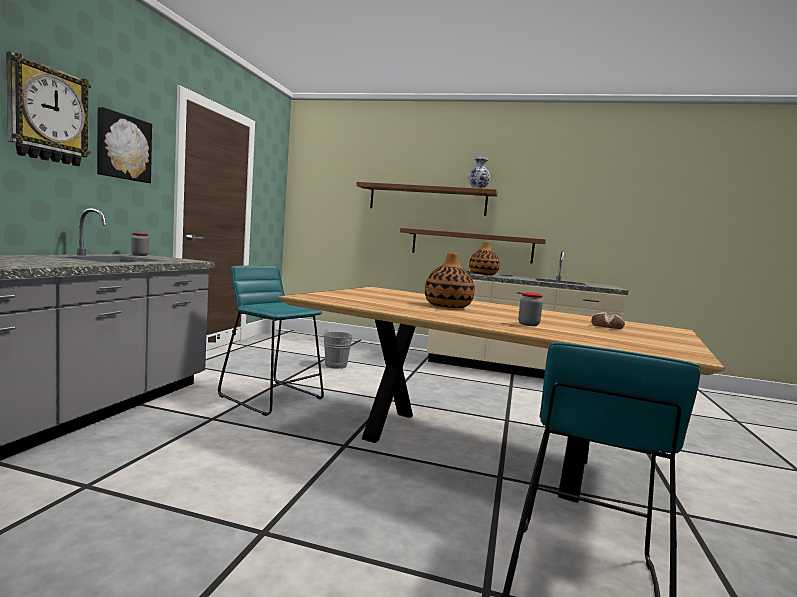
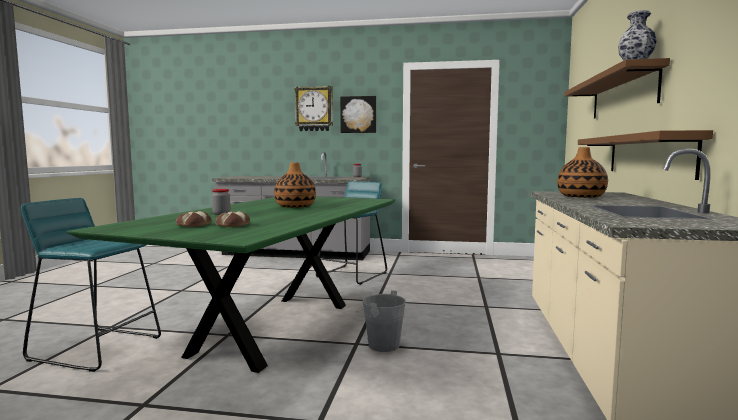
camera: 85 degrees right, 0 degrees up
brown dining table [278,287,725,503] -> green dining table [67,196,396,373]
grey bucket [318,329,353,369] -> grey bucket moved to [355,290,406,352]
none -> bread [176,211,211,227]

